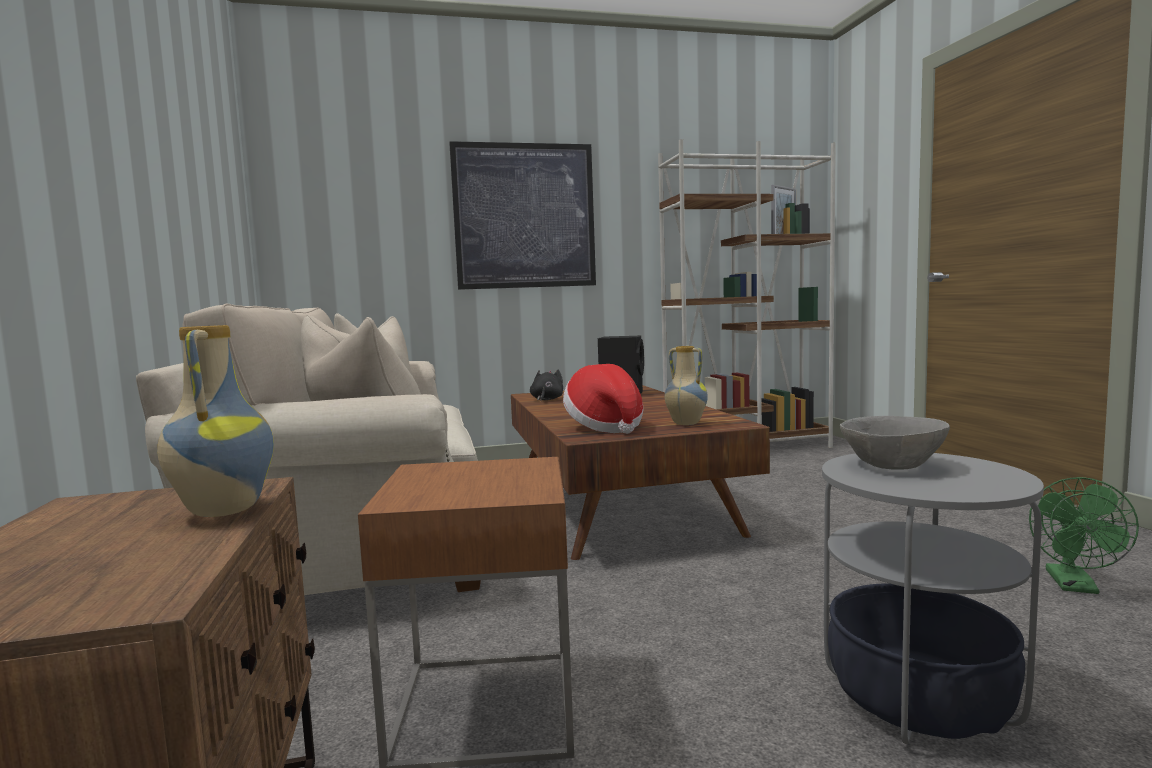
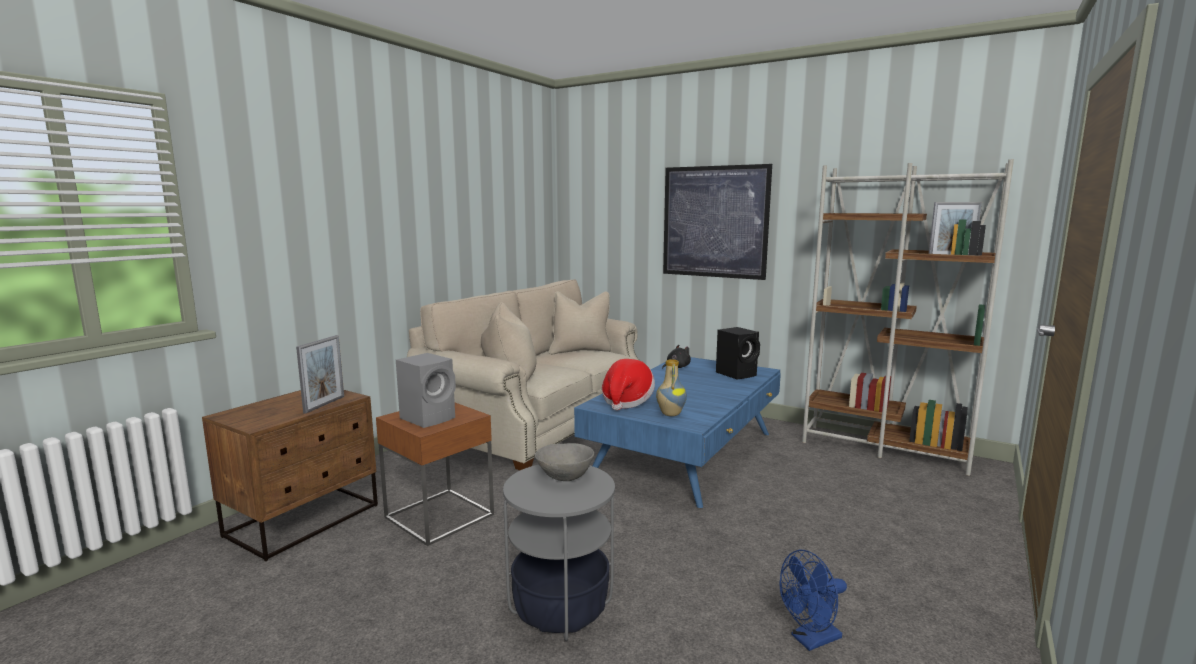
camera: 45 degrees right, 5 degrees up
vase [157,325,274,517] -> picture frame [296,335,344,414]
brown coffee table [511,385,770,560] -> blue coffee table [574,357,781,508]
green fan [1029,477,1139,594] -> blue fan [779,550,847,651]
none -> grey speaker [396,353,456,428]

